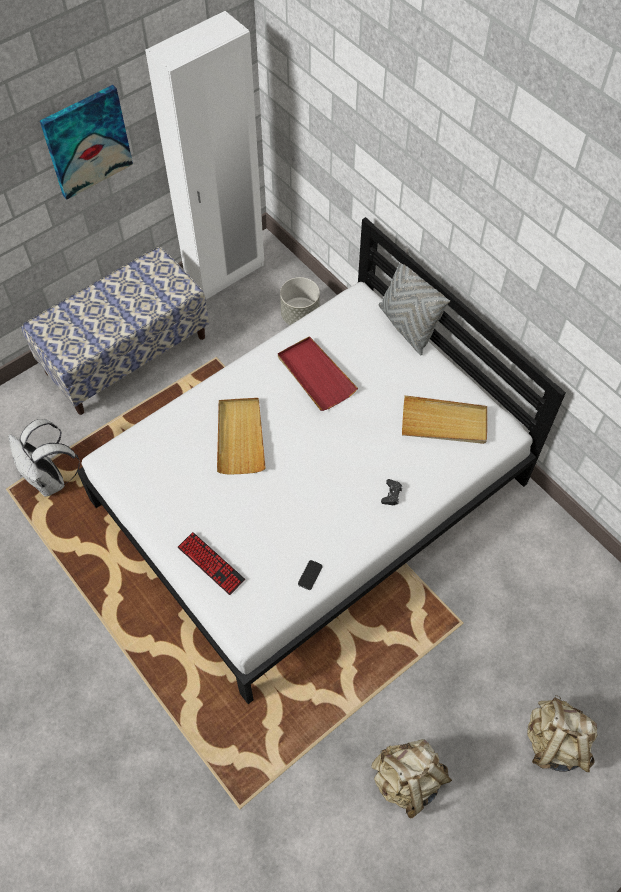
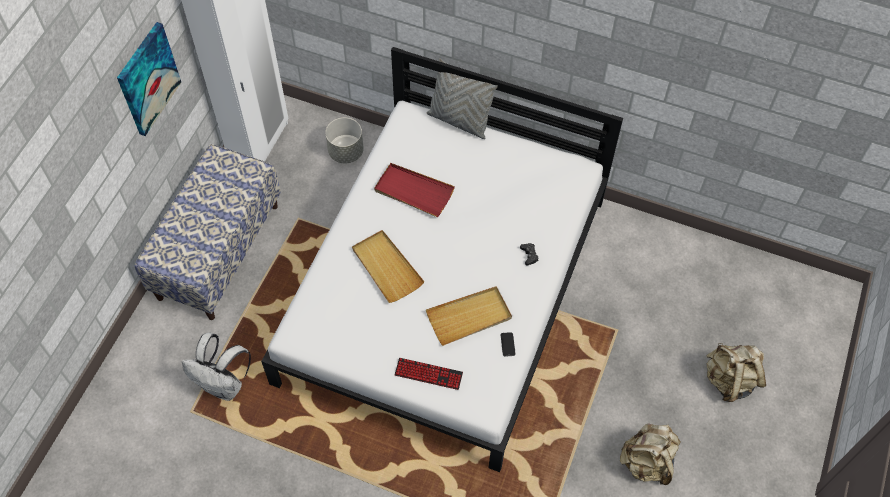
camera: 30 degrees left, 0 degrees up
beige tray [402,395,487,444] -> beige tray moved to [426,286,512,346]

